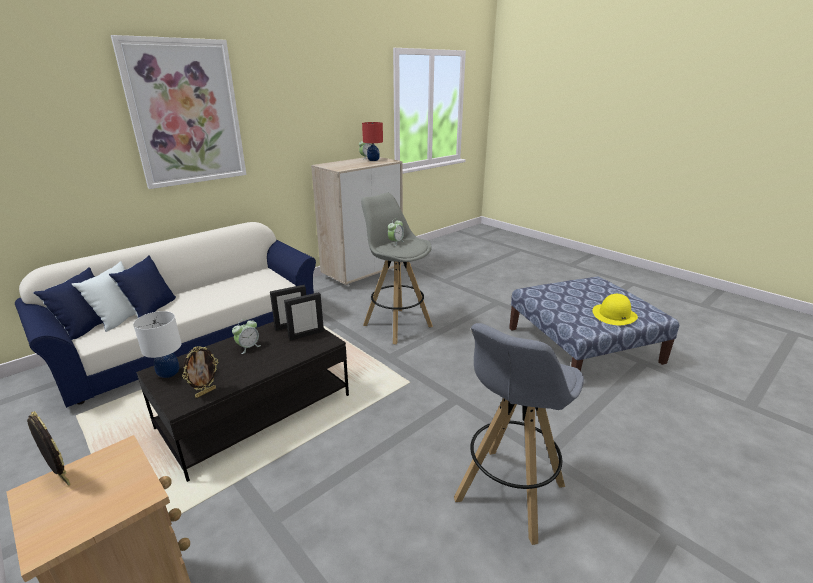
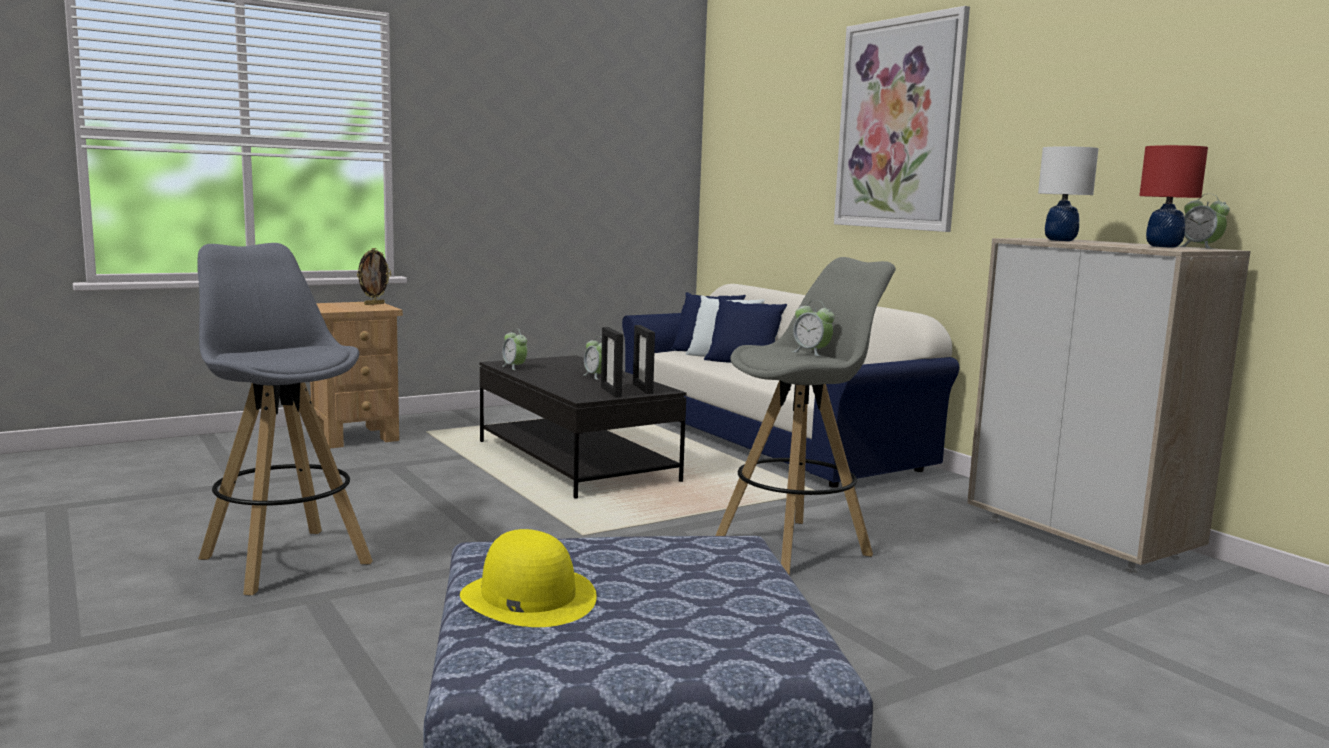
camera: 100 degrees right, 15 degrees down
white table lamp [133,311,181,378] -> white table lamp moved to [1038,146,1099,241]
picture frame [182,346,218,398] -> alarm clock [502,329,527,370]

